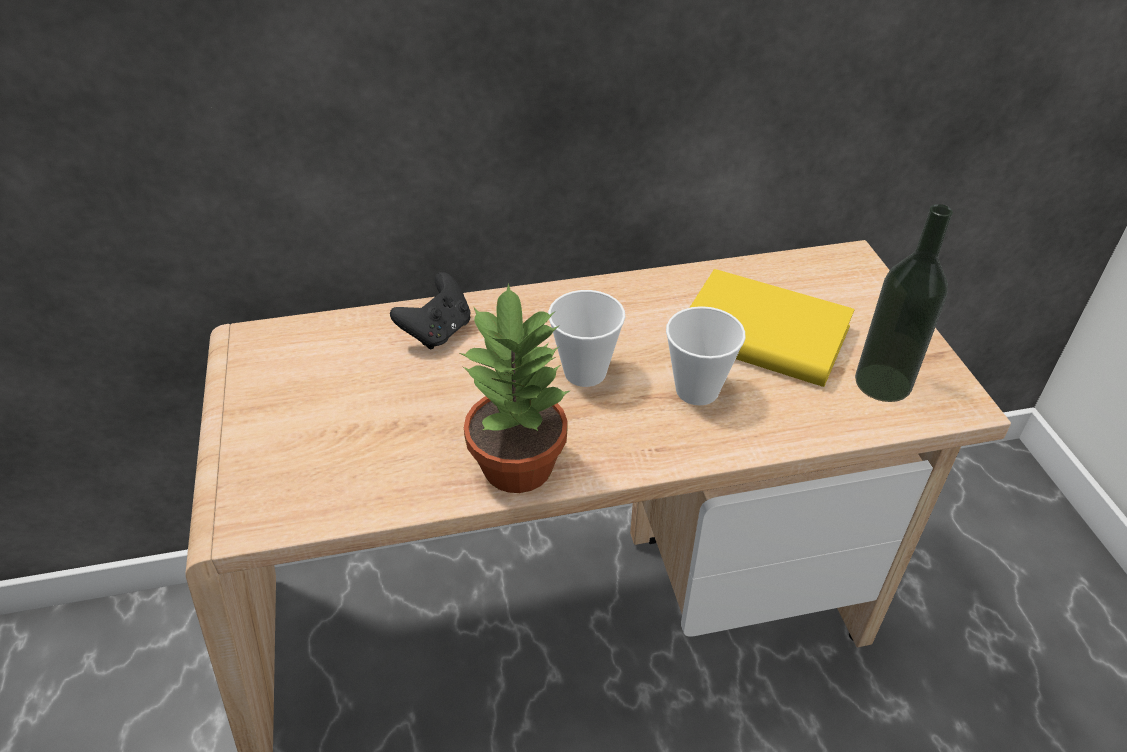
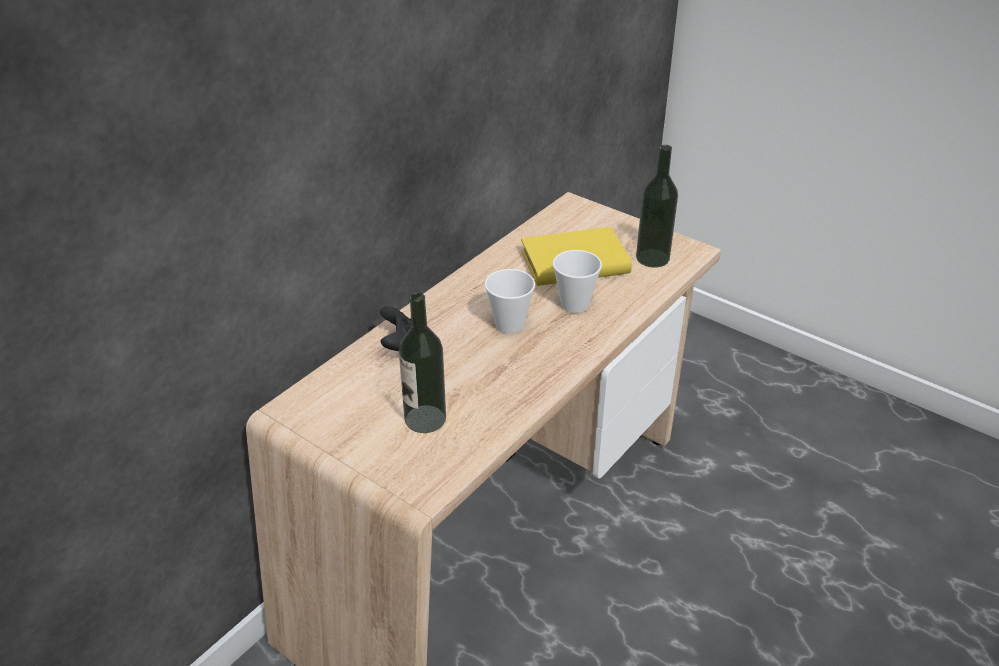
camera: 40 degrees left, 5 degrees down
potted plant [460,283,571,493] -> none
none -> bottle [399,293,446,433]

